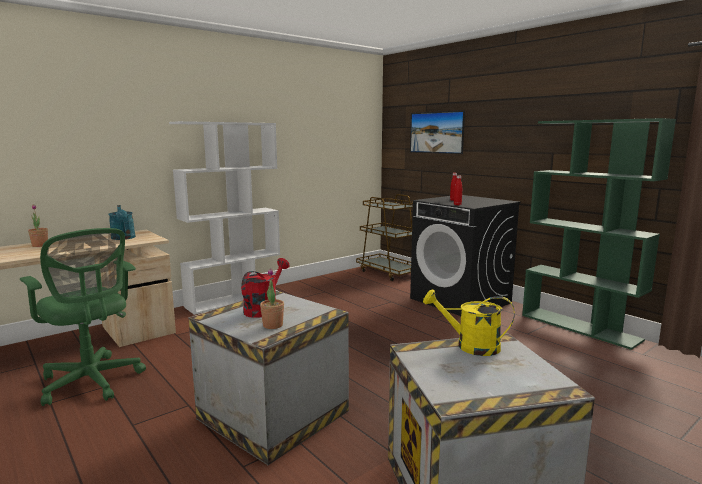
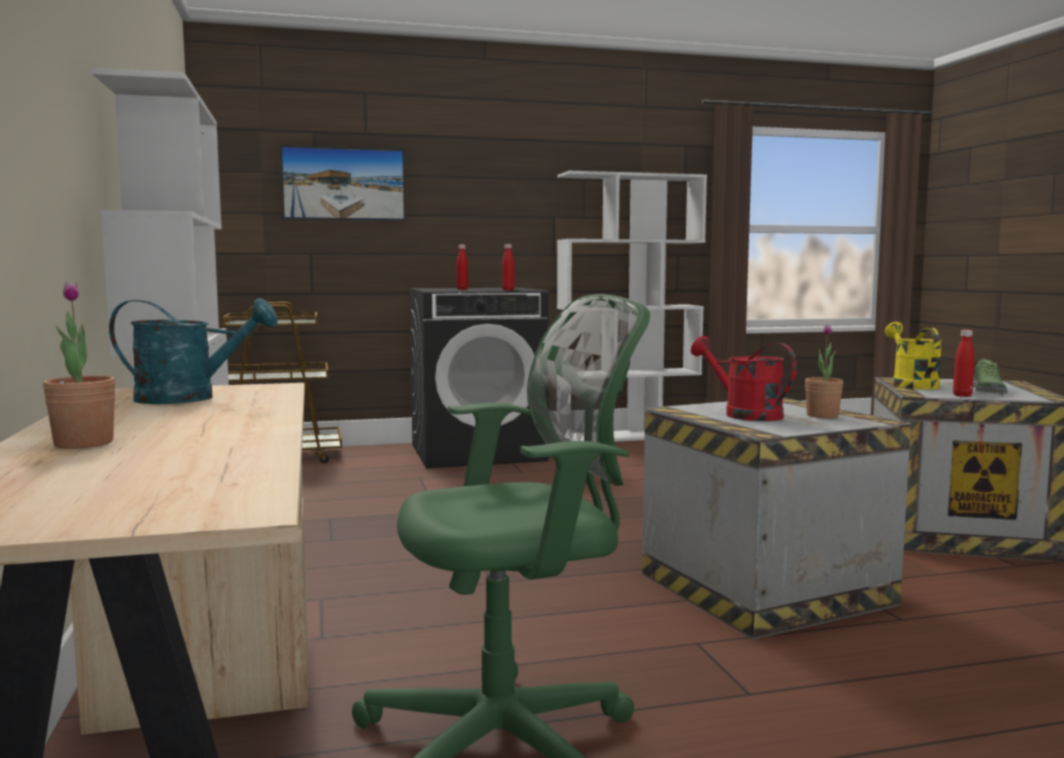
camera: 65 degrees left, 5 degrees down
yellow watering can [423,290,514,356] -> yellow watering can turned 135 degrees clockwise [885,322,942,389]
green bookcase [522,118,676,350] -> white bookcase [557,171,707,442]
none -> red bottle [953,330,975,397]
none -> shoe [973,359,1008,393]

